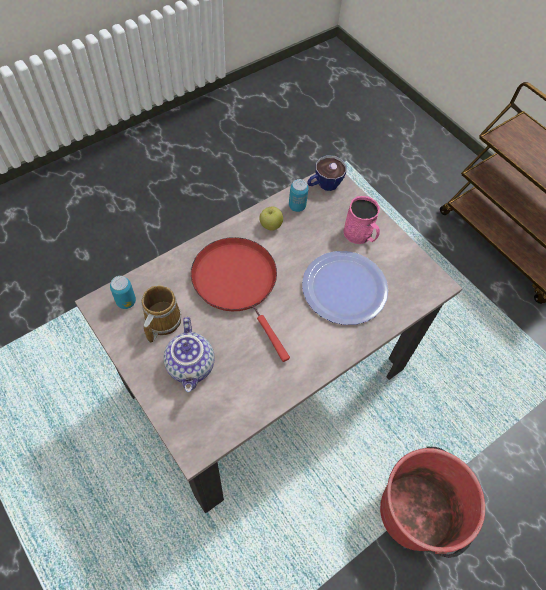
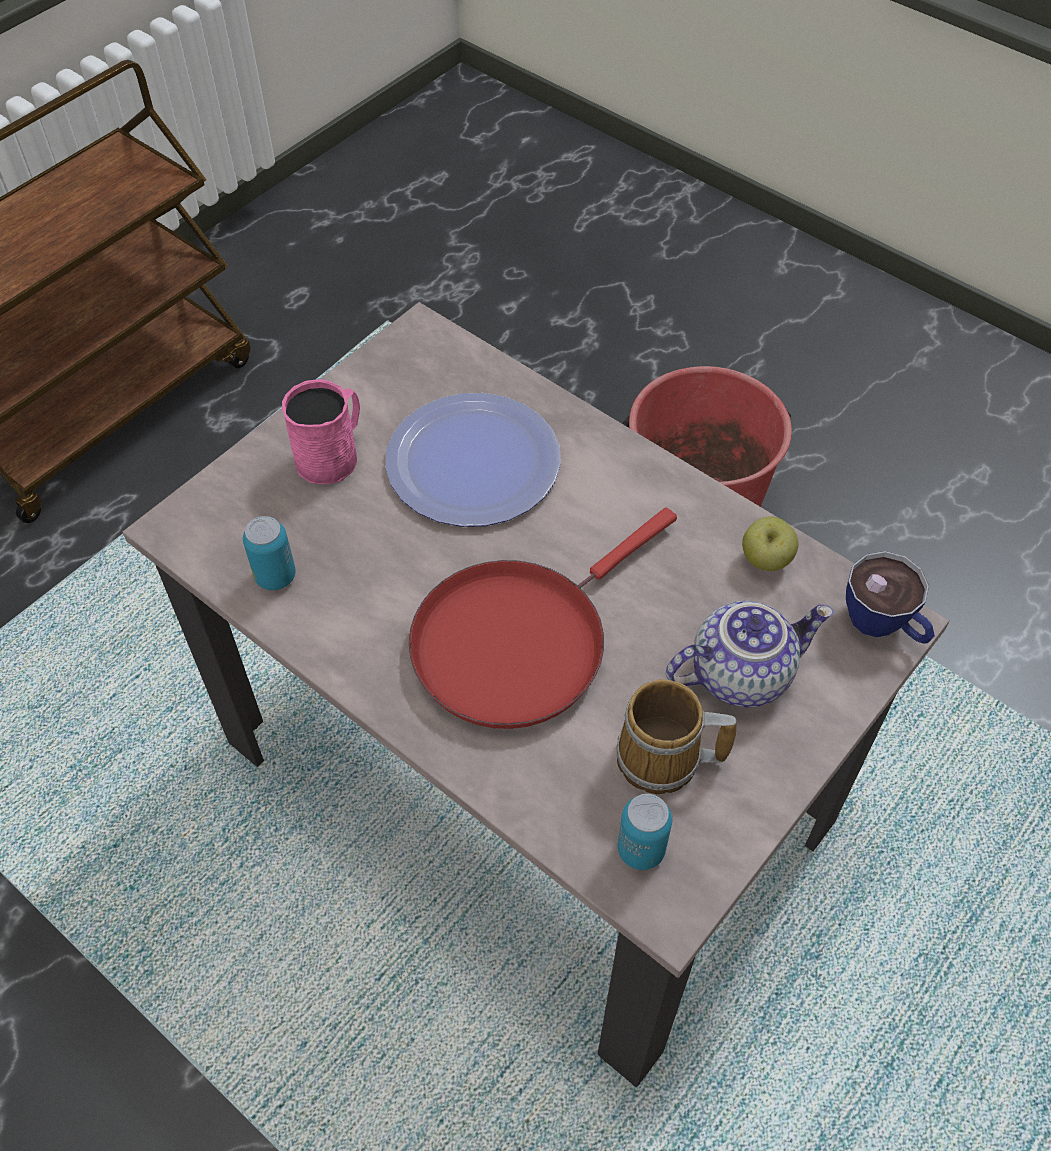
camera: 100 degrees left, 5 degrees down
apple [259,206,283,231] -> apple moved to [742,516,799,571]
cup [307,155,347,191] -> cup moved to [846,551,935,644]

